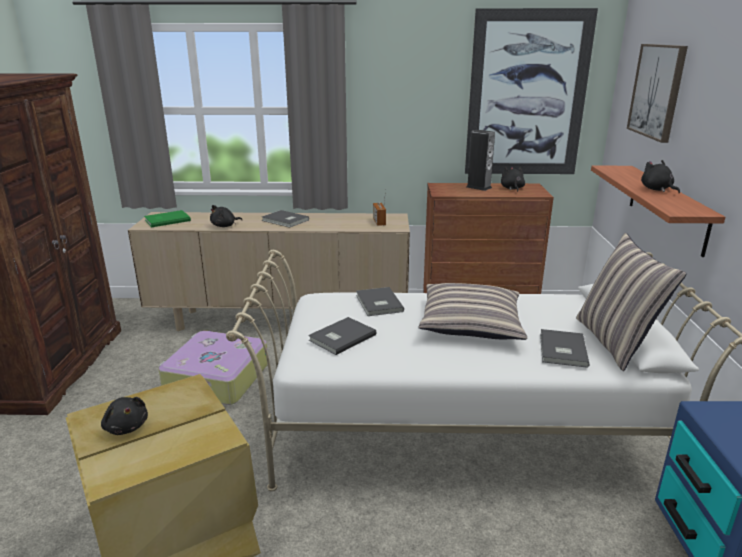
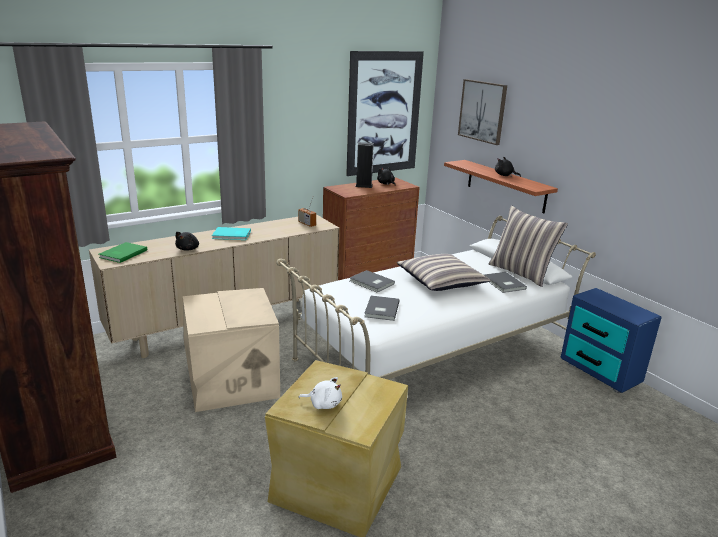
camera: 35 degrees left, 0 degrees up
black plush toy [101,397,148,435] -> white plush toy [299,377,342,409]
suitcase [159,331,268,405] -> beige storage box [183,288,280,412]
grey book [262,210,309,227] -> turquoise book [212,227,251,240]

